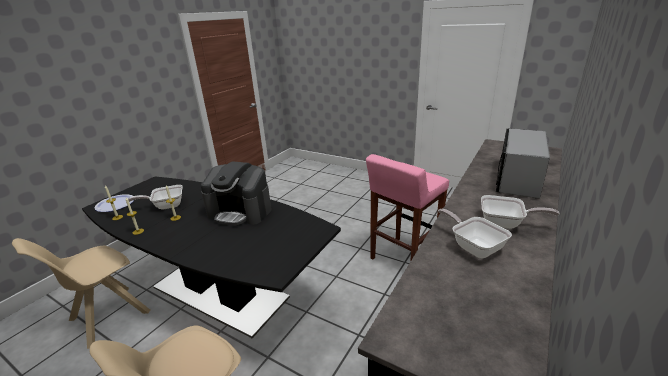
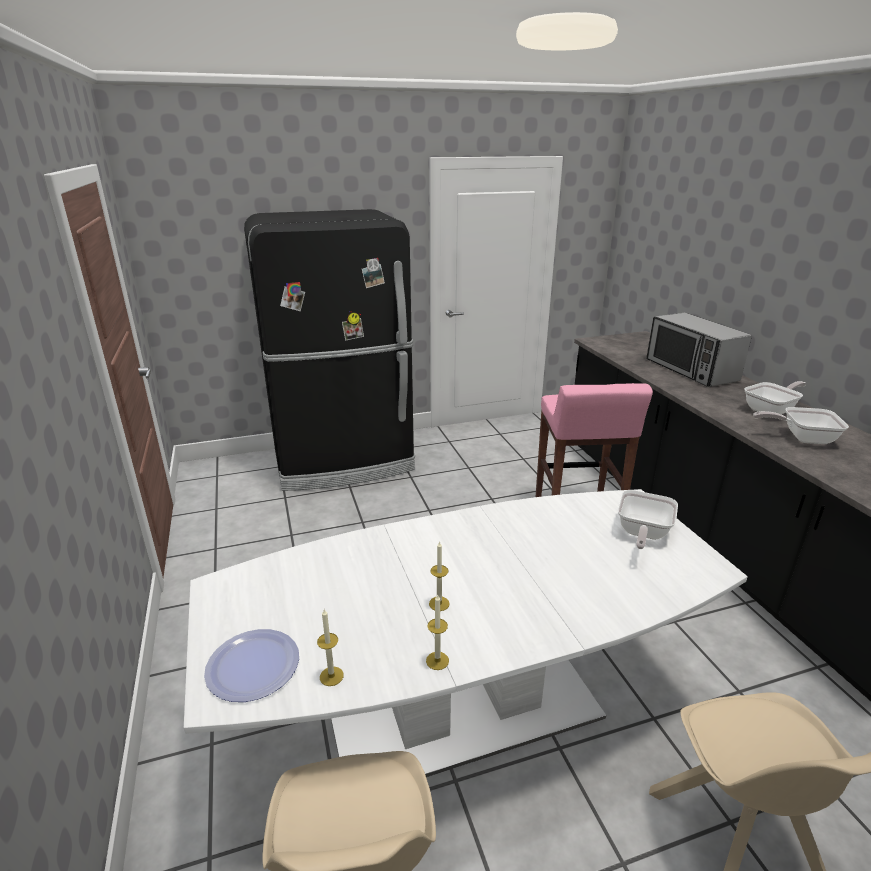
camera: 50 degrees left, 0 degrees up
black dining table [82,177,341,338] -> white dining table [184,489,748,777]
frying pan [128,185,183,210] -> frying pan moved to [618,490,678,549]
coffee machine [201,162,271,226] -> none
none -> black fridge [244,209,415,491]

